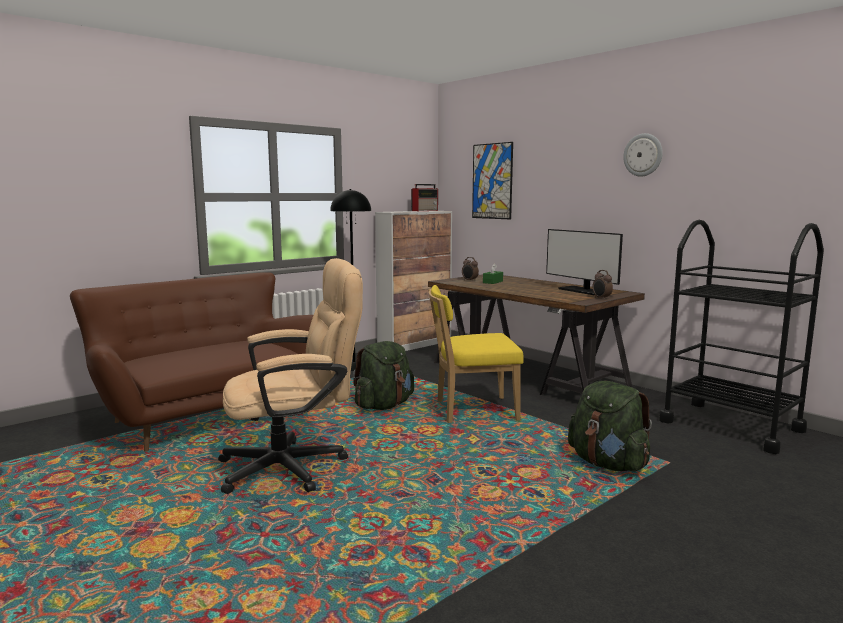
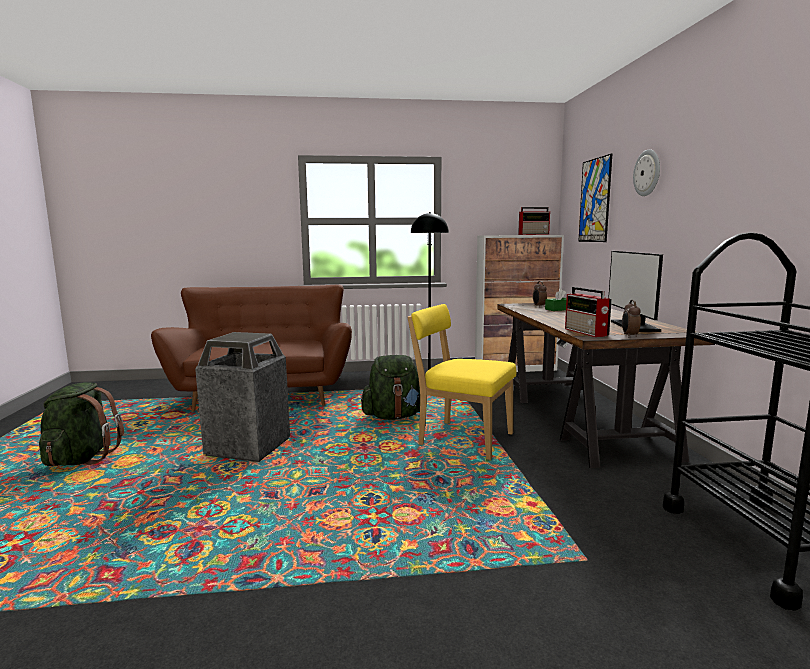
camera: 35 degrees right, 0 degrees up
beige office chair [218,258,363,494] -> trash can [195,332,290,462]
green backpack [568,381,652,471] -> green backpack moved to [39,382,124,466]
wall clock [623,133,663,177] -> wall clock moved to [633,149,660,196]
none -> radio [565,287,612,337]

